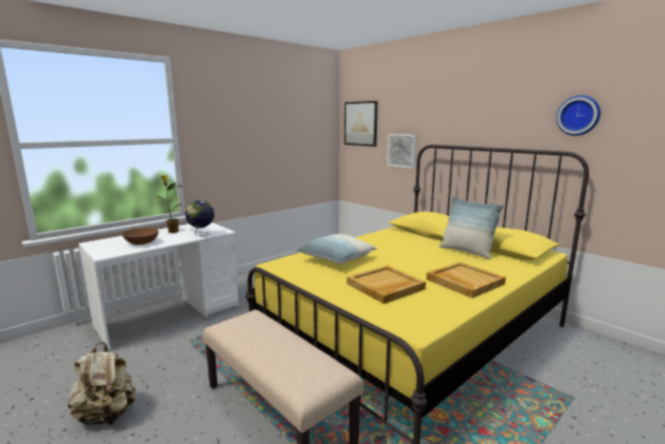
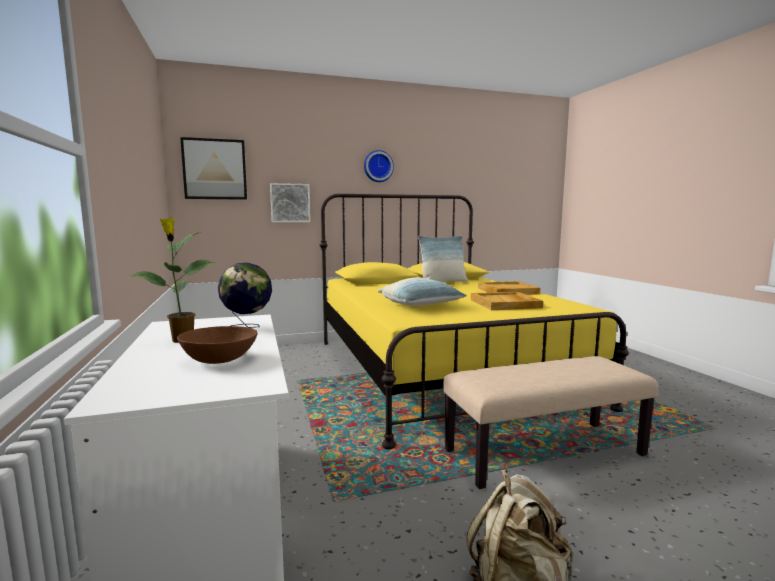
camera: 65 degrees left, 5 degrees down
wall clock [556,95,601,136] -> wall clock moved to [364,150,394,182]

